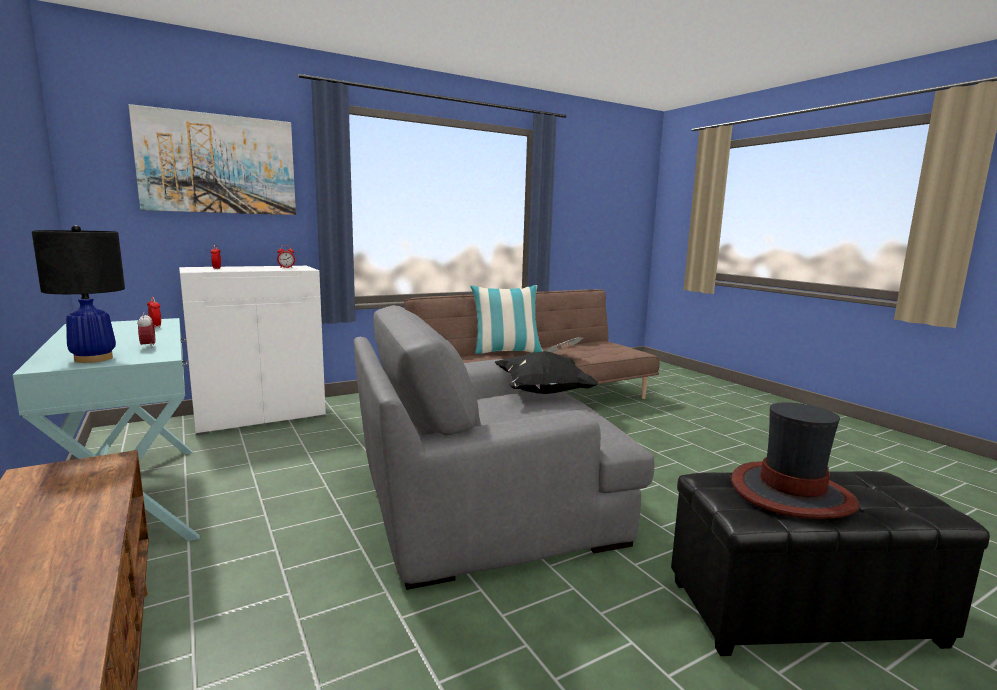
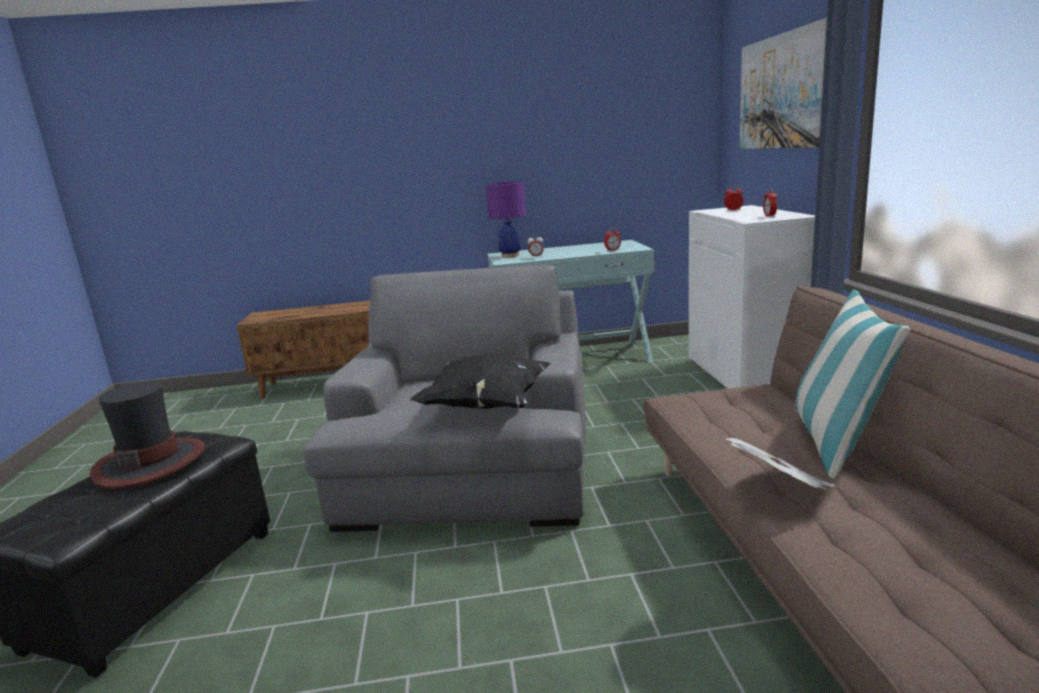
camera: 115 degrees right, 5 degrees up
black table lamp [32,225,125,363] -> purple table lamp [485,180,526,258]

